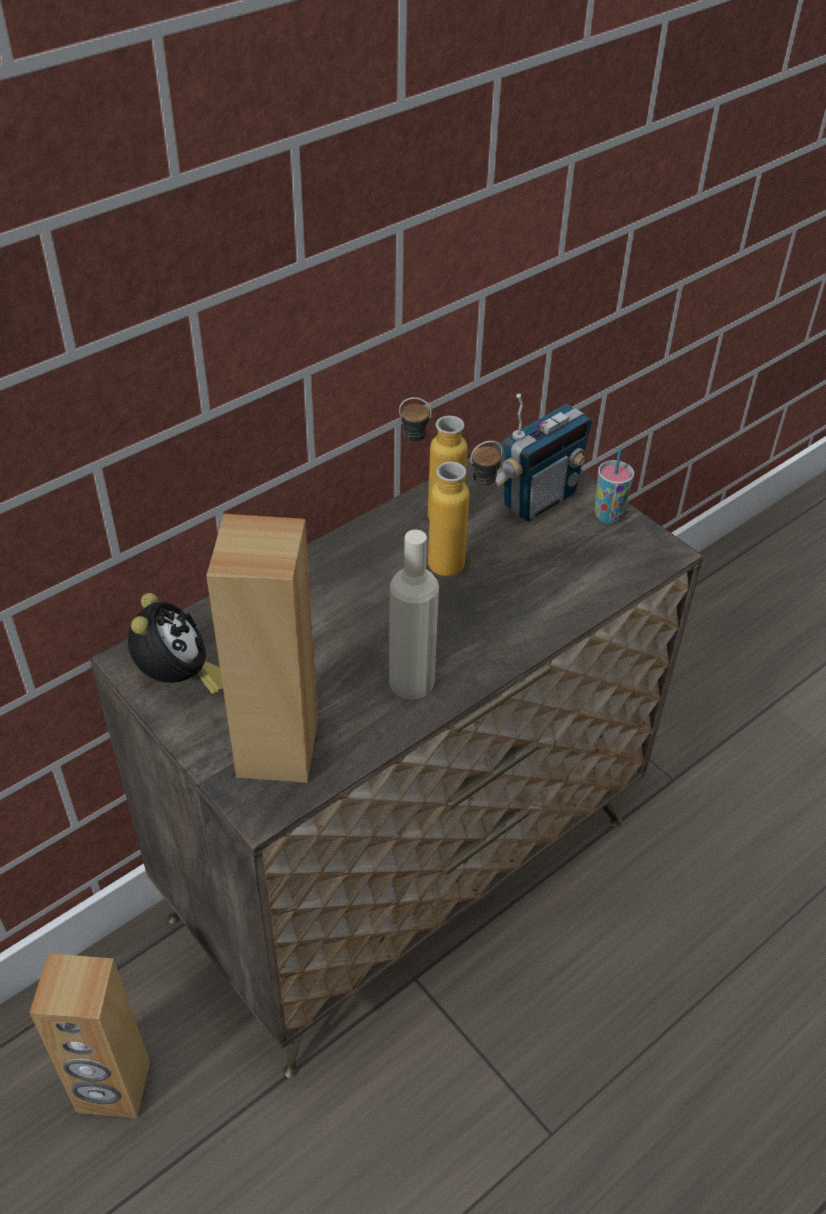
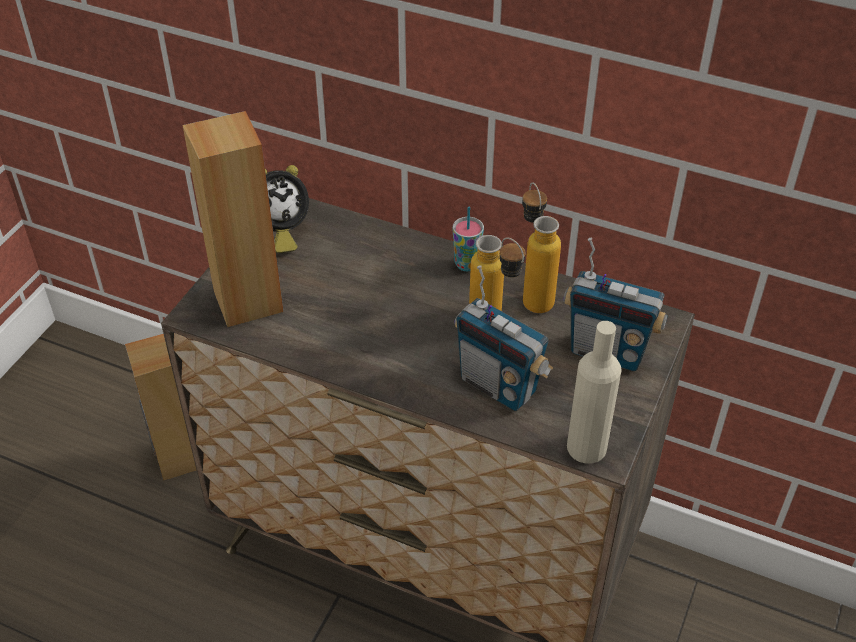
camera: 65 degrees right, 0 degrees up
beige bottle [389,530,439,699] -> beige bottle moved to [567,321,622,463]
cup [594,448,634,524] -> cup moved to [453,207,484,271]
none -> radio [454,265,553,411]

